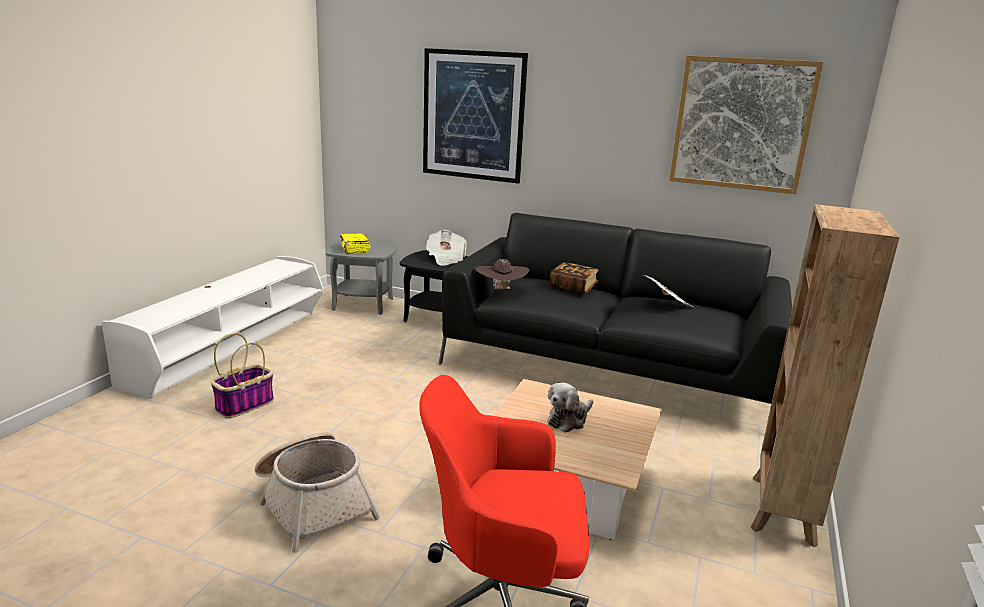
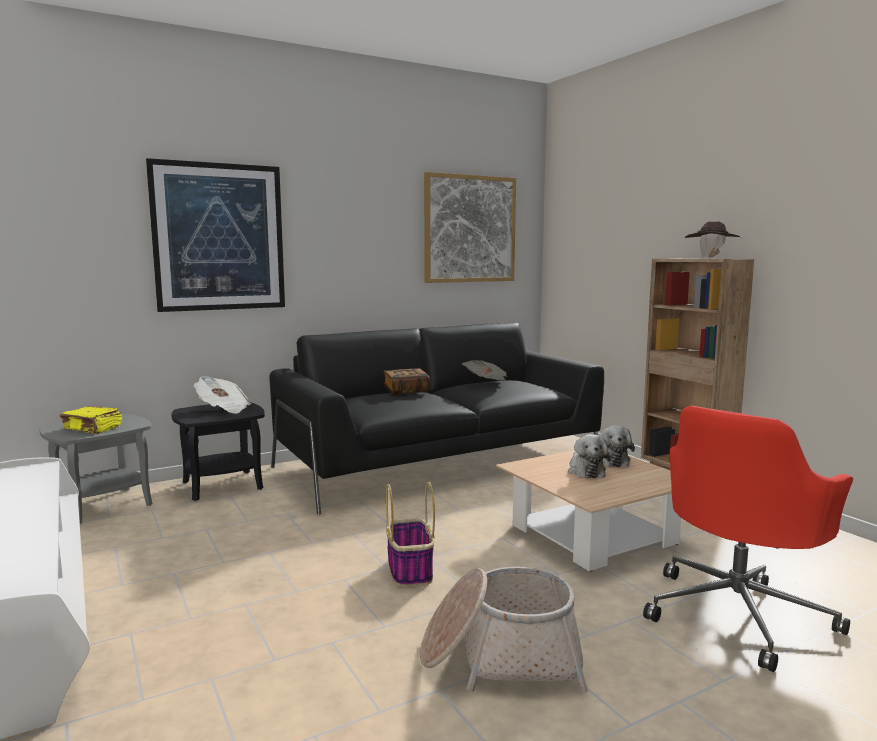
camera: 50 degrees left, 10 degrees down
basket [210,333,274,418] -> basket moved to [386,481,435,587]
brown hat [476,259,530,289] -> brown hat moved to [685,221,742,258]
none -> plush toy [600,425,635,467]

